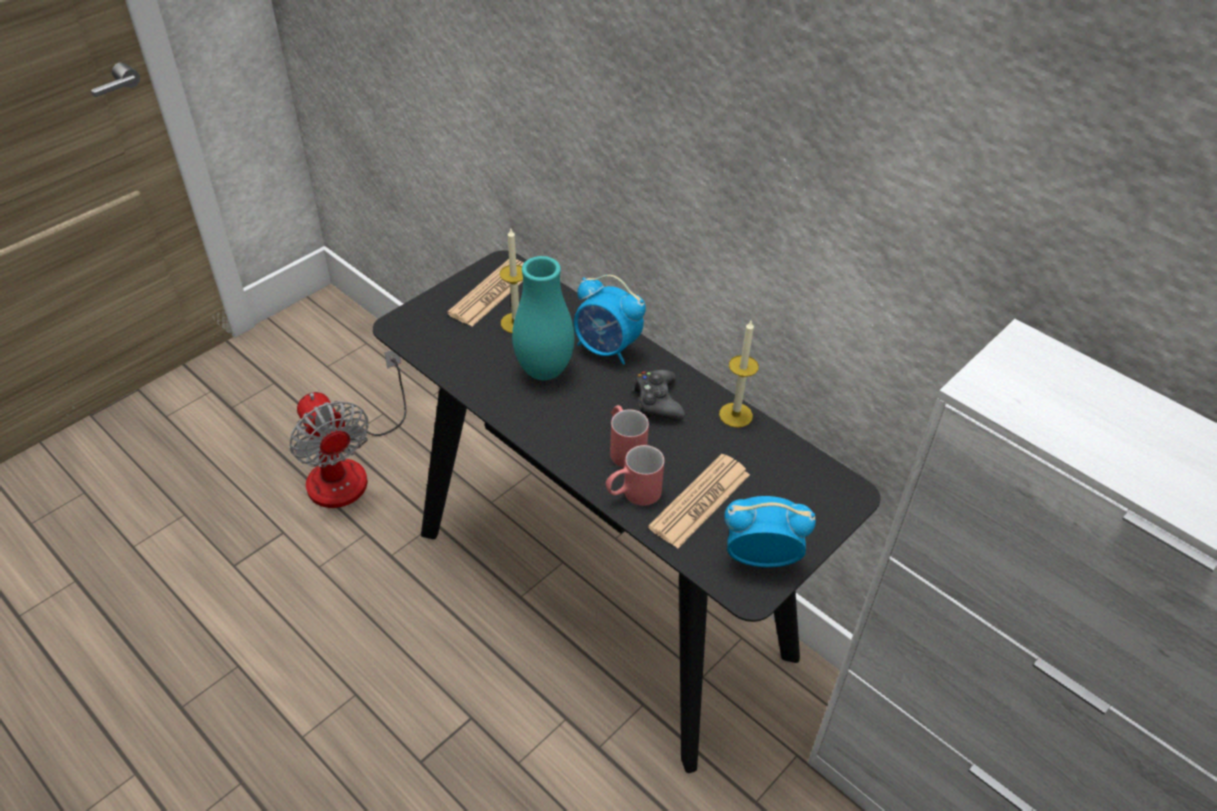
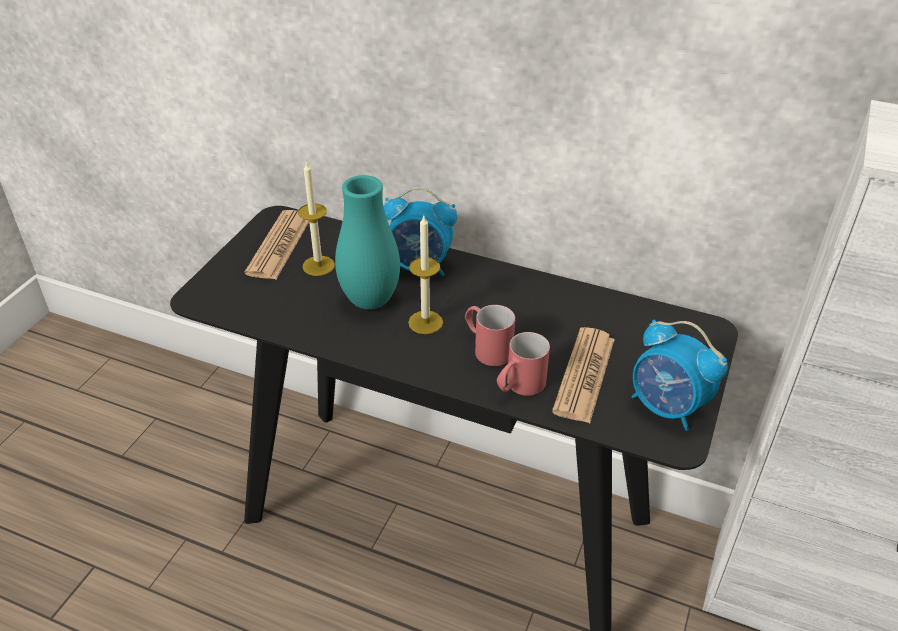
camera: 20 degrees left, 5 degrees down
fan [289,350,406,508] -> none
black game controller [632,370,685,420] -> none
candle [719,321,759,428] -> candle moved to [408,216,443,334]
alarm clock [724,496,816,568] -> alarm clock turned 120 degrees counterclockwise [631,320,728,431]

